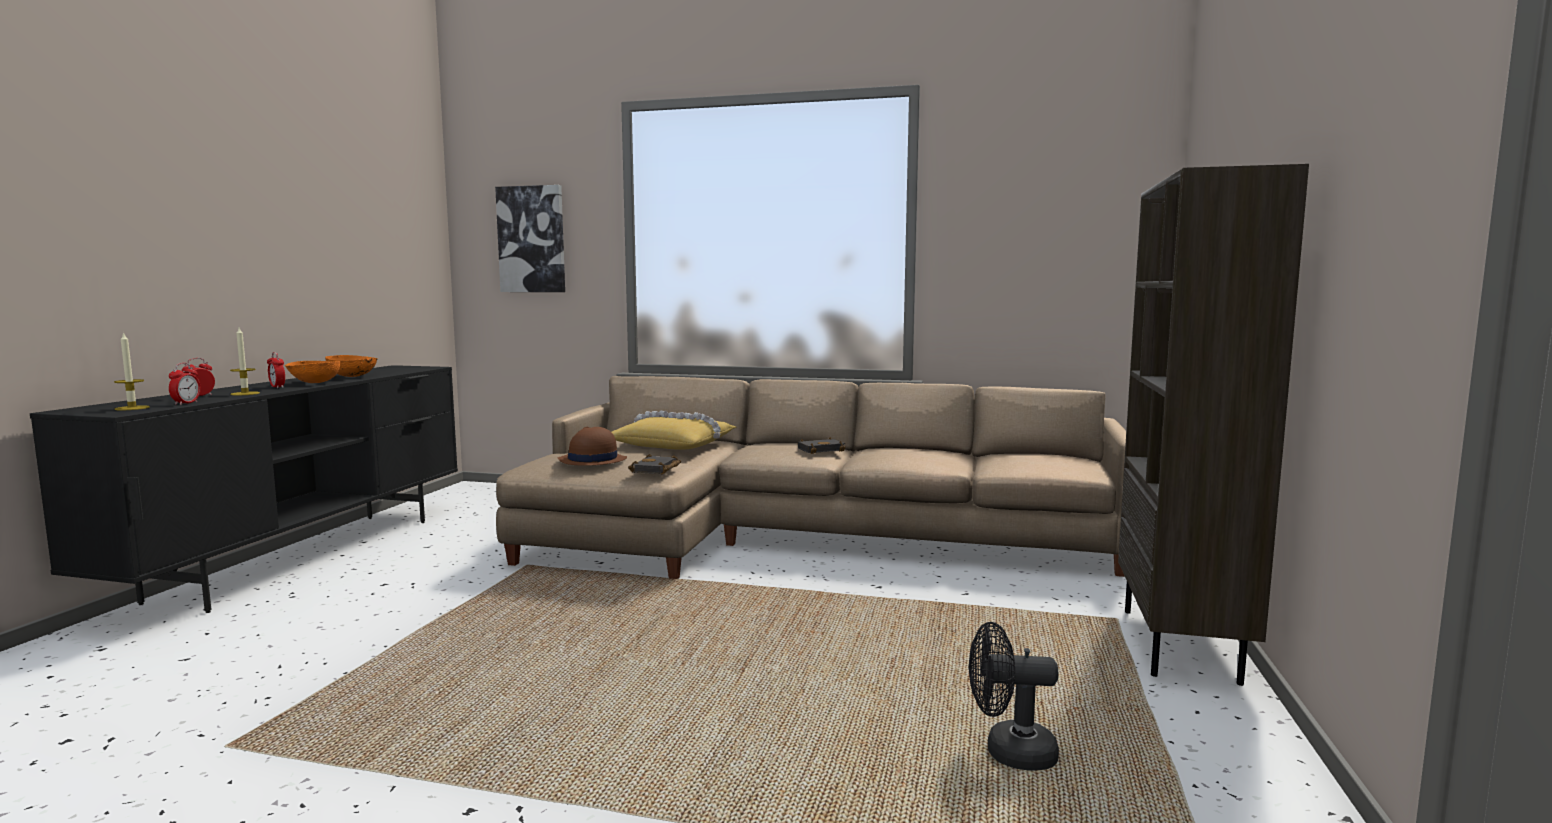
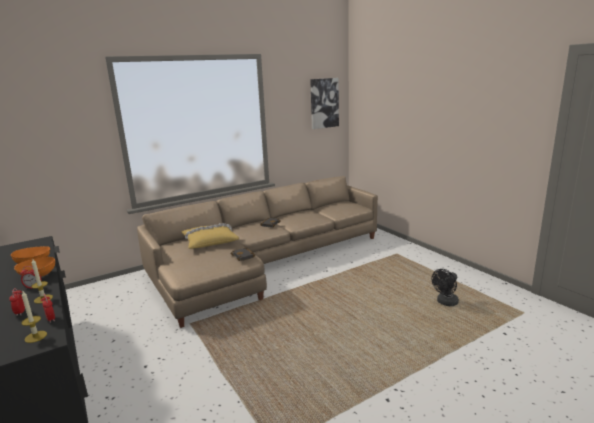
camera: 45 degrees left, 10 degrees up
picture [495,185,565,292] -> picture moved to [310,78,339,129]
brown hat [557,427,627,466] -> none
brown bookcase [1118,164,1309,686] -> none

